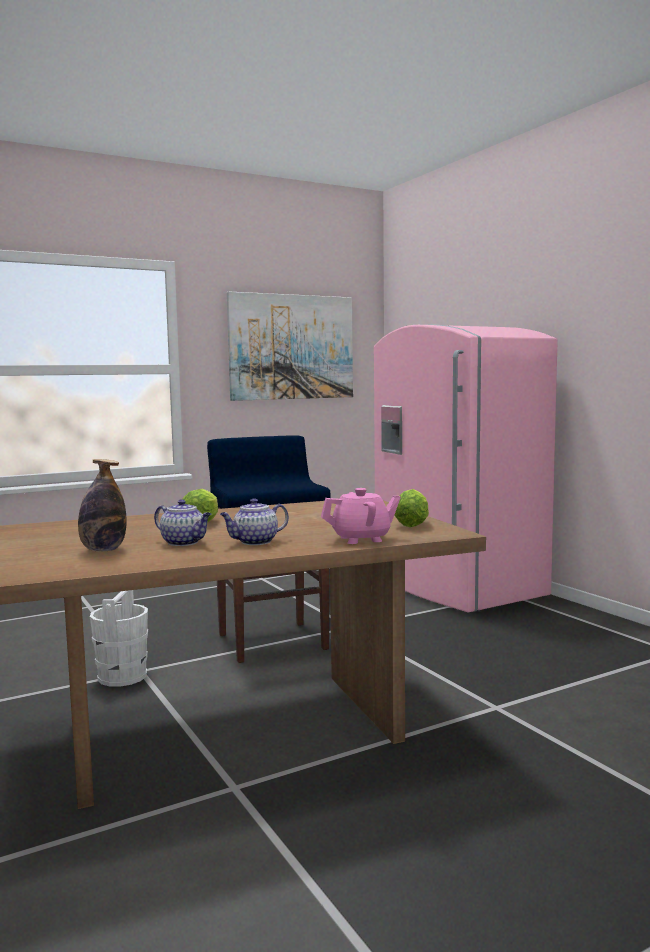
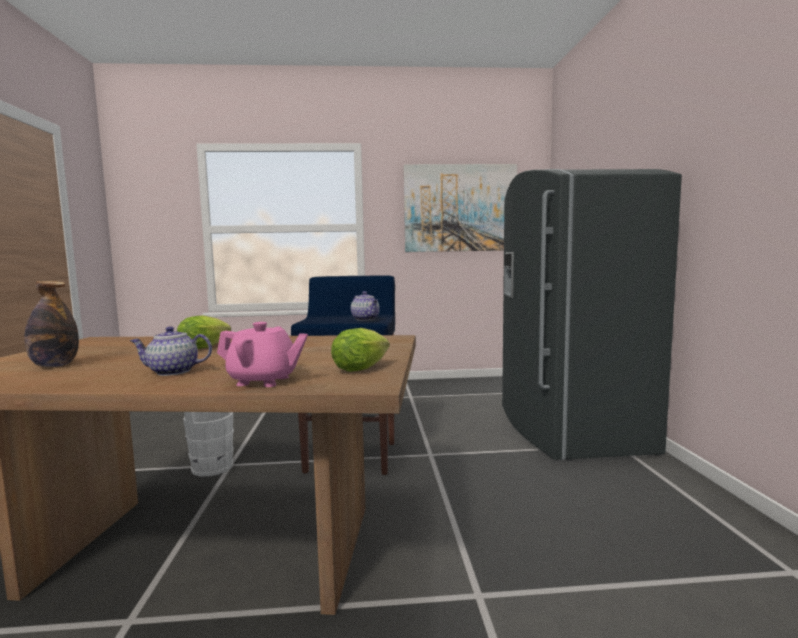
camera: 25 degrees right, 0 degrees up
teapot [154,499,211,546] -> teapot moved to [351,291,380,321]
pink fridge [374,324,558,612] -> grey fridge [502,169,682,461]

